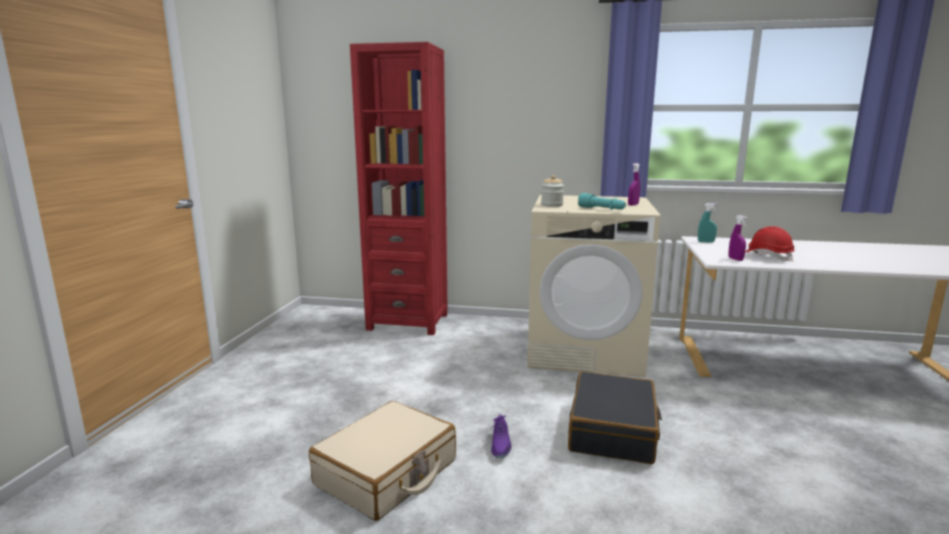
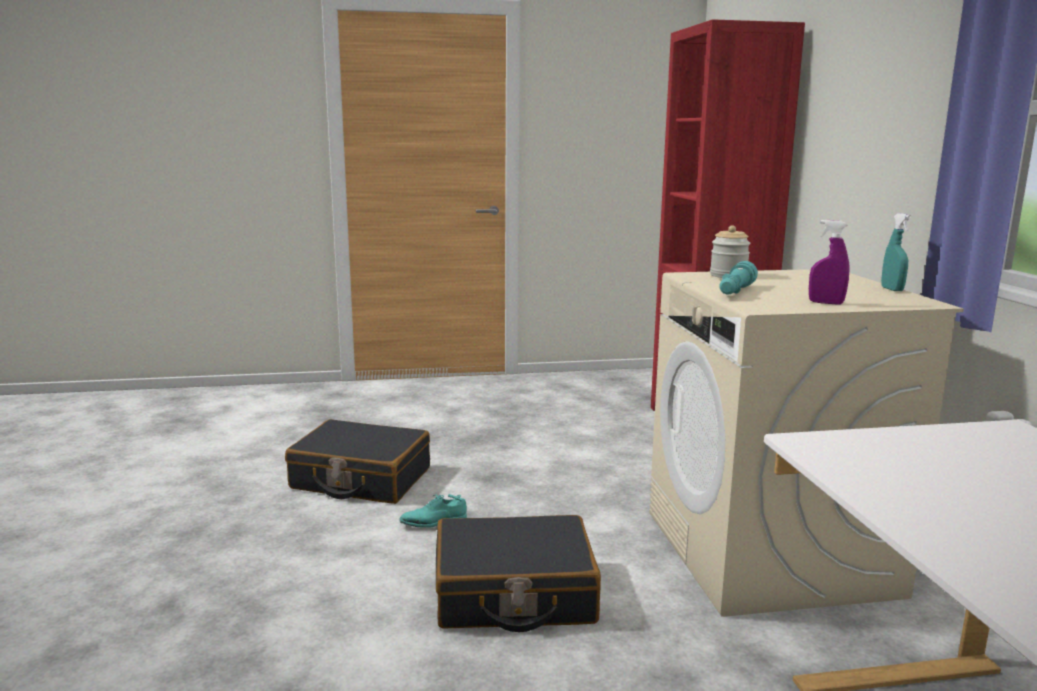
camera: 70 degrees right, 0 degrees up
beige suitcase [309,401,456,521] -> black suitcase [285,419,430,504]
purple shoe [491,414,511,458] -> turquoise shoe [399,494,467,528]
turquoise spray bottle [698,203,718,243] -> turquoise spray bottle moved to [881,213,911,291]
purple spray bottle [728,215,748,261] -> none
red hard hat [745,226,795,261] -> none

